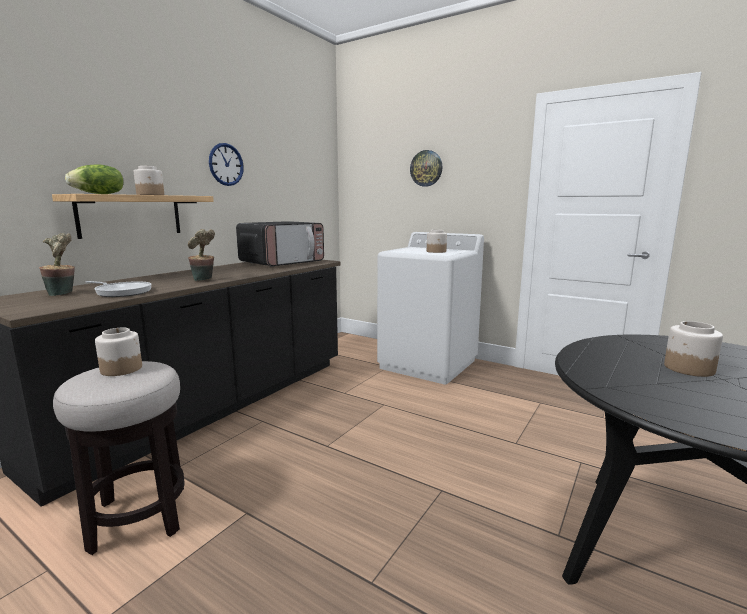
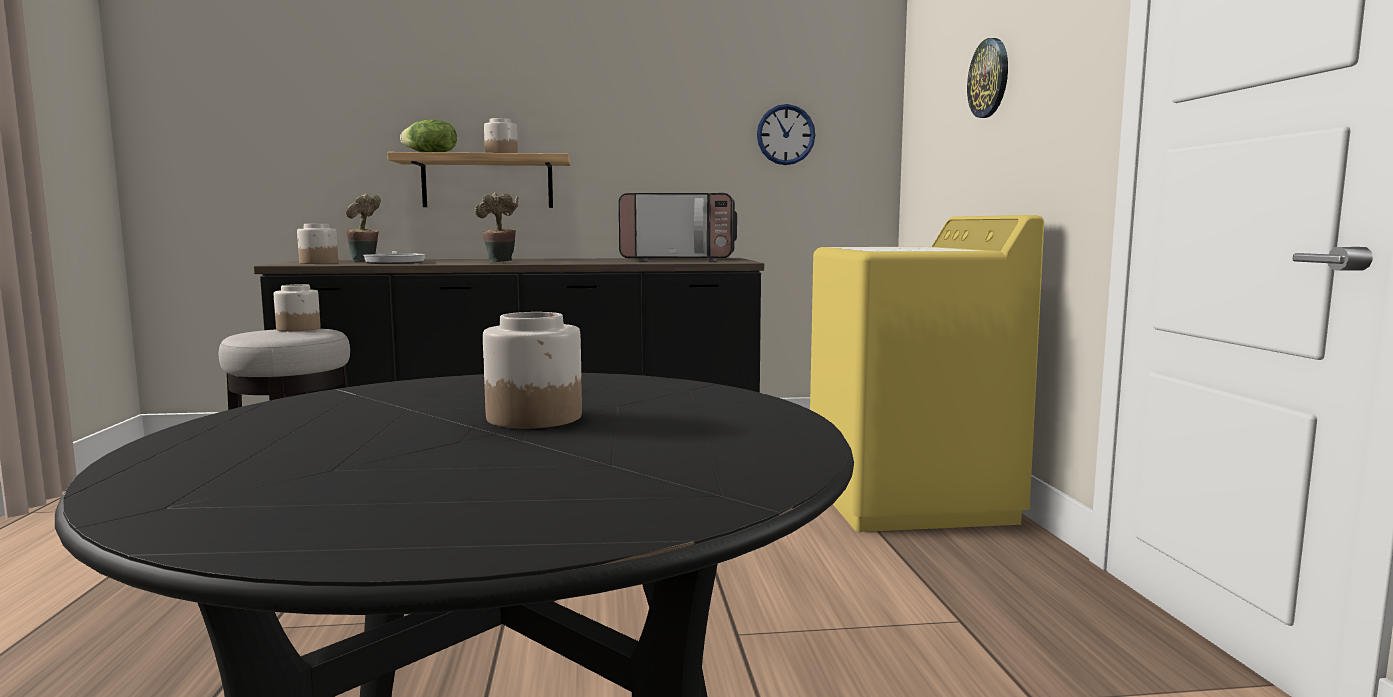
camera: 50 degrees right, 5 degrees down
wall clock [209,143,244,186] -> wall clock moved to [757,104,815,165]
white washing machine [377,232,484,385] -> yellow washing machine [810,215,1044,532]
jar [427,230,447,253] -> jar moved to [297,224,338,264]

